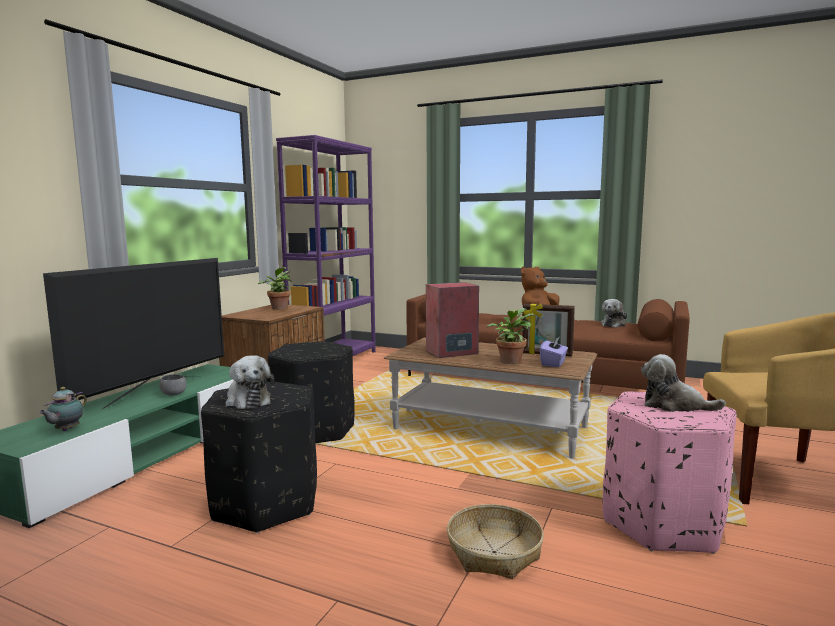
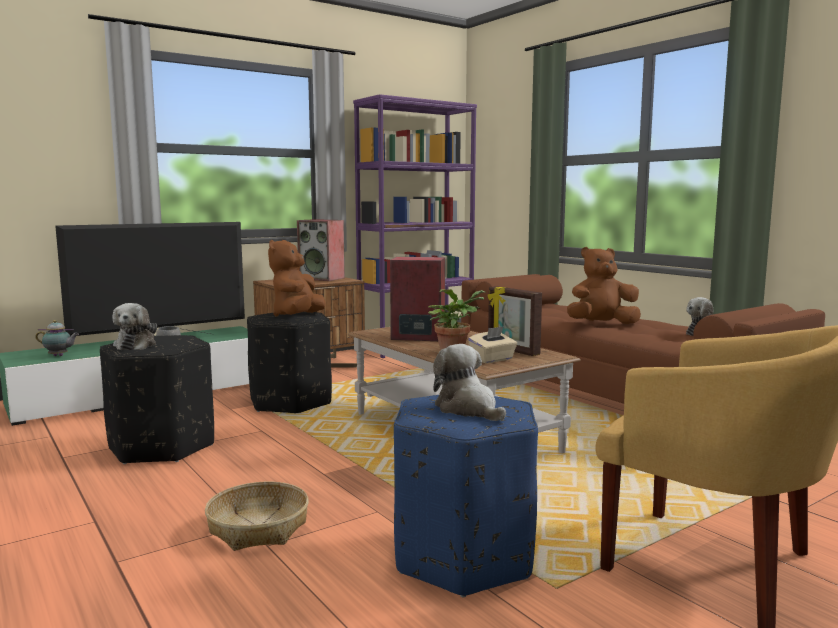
camera: 30 degrees right, 0 degrees up
teapot [39,387,87,431] -> teapot turned 135 degrees counterclockwise [35,320,79,356]
potted plant [258,267,292,310] -> speaker [297,219,345,281]
purple tissue box [540,336,568,367] -> beige tissue box [468,326,517,363]
pink ottoman [603,392,737,554] -> blue ottoman [394,395,538,598]
none -> brown plush toy [268,240,326,316]

